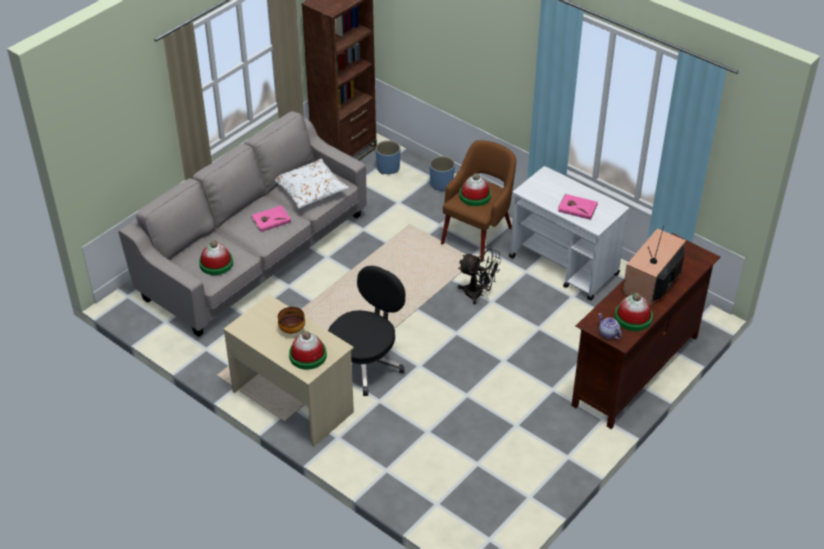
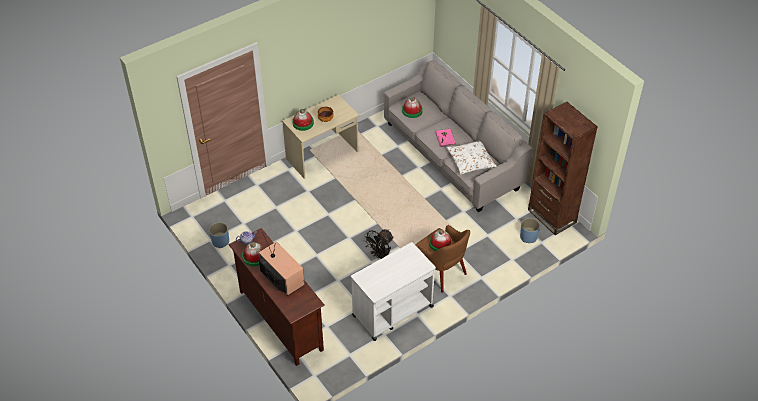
camera: 105 degrees right, 5 degrees up
black office chair [328,266,405,396] -> none
blue planter [430,156,455,191] -> blue planter moved to [209,222,229,248]
pink book [558,194,598,220] -> none

